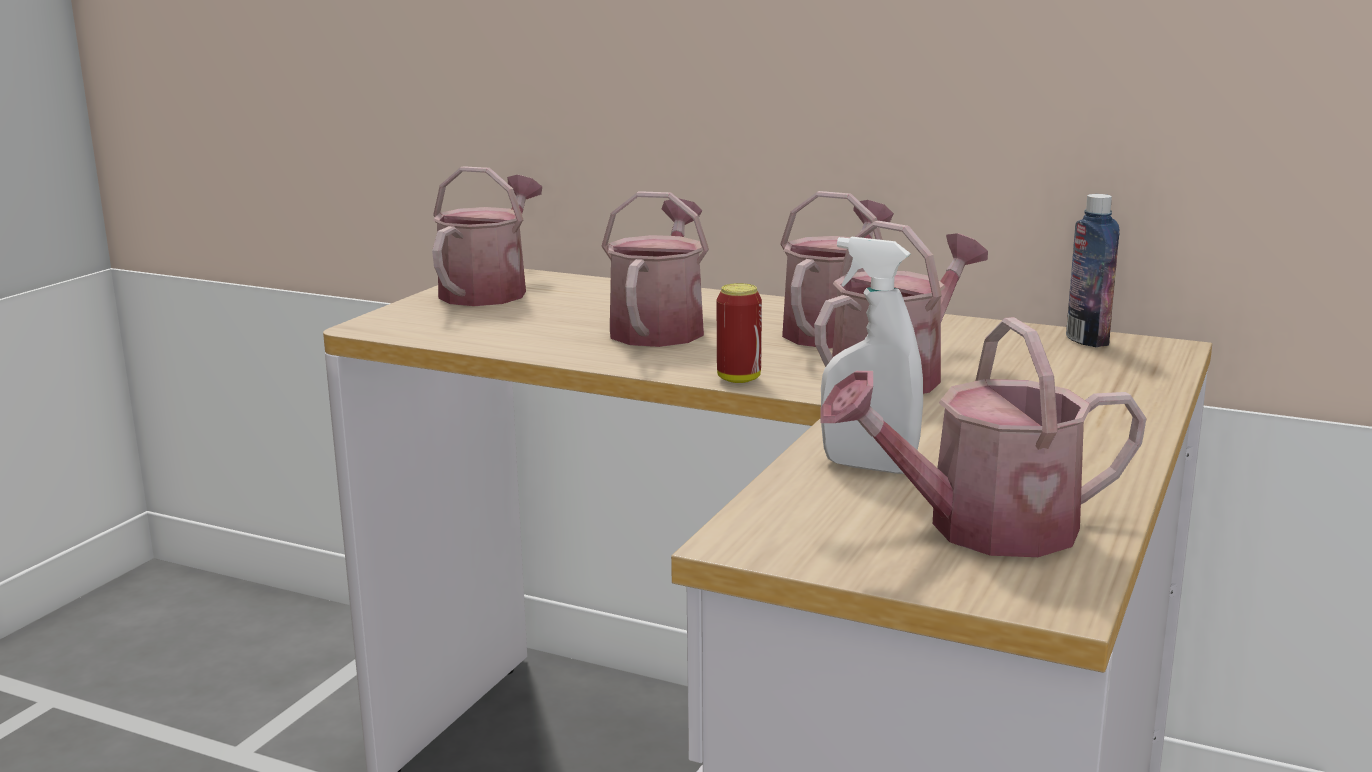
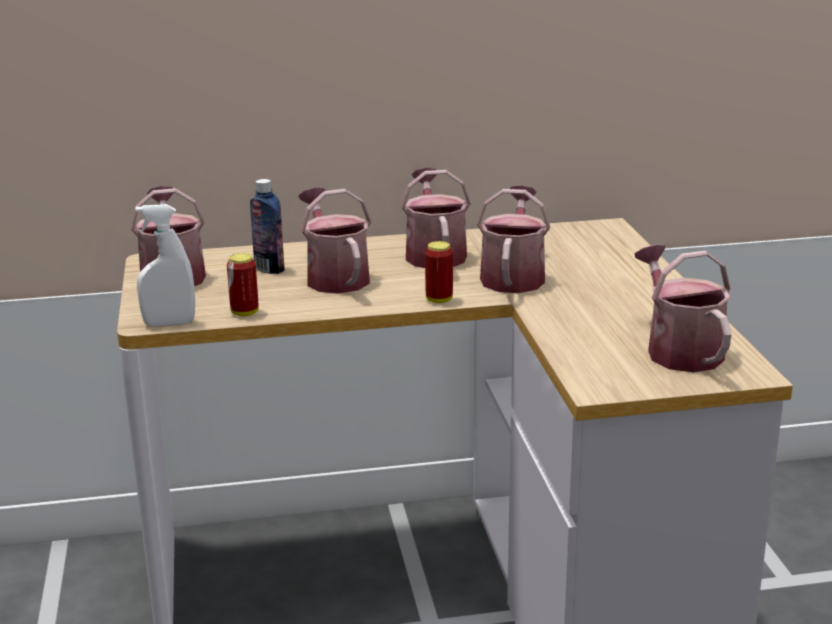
camera: 35 degrees left, 5 degrees up
watering can [820,317,1147,557] -> watering can turned 120 degrees clockwise [635,245,732,372]
white spray bottle [821,237,923,474] -> white spray bottle moved to [135,204,195,327]
bottle [1066,194,1119,347] -> bottle moved to [250,179,284,274]
none -> can [227,253,259,316]

